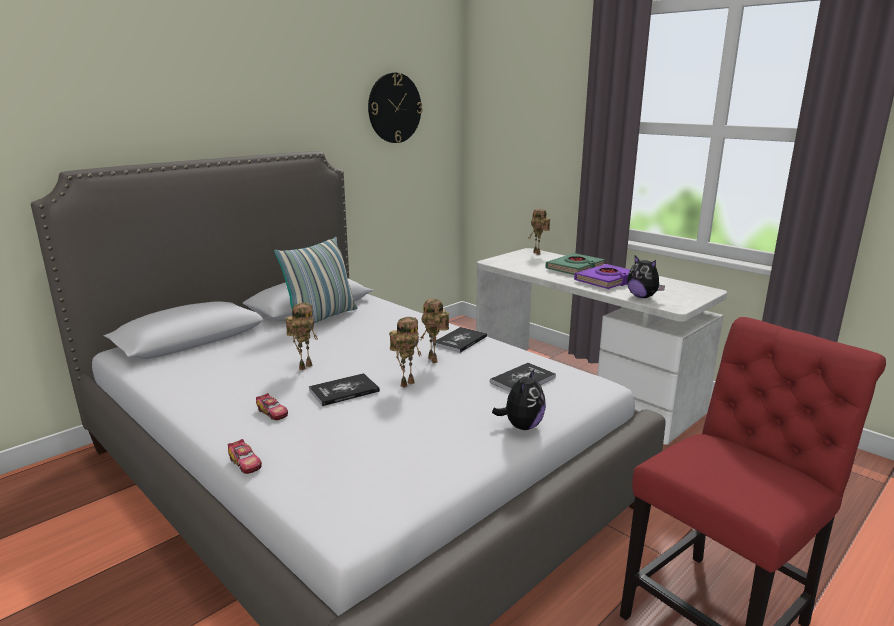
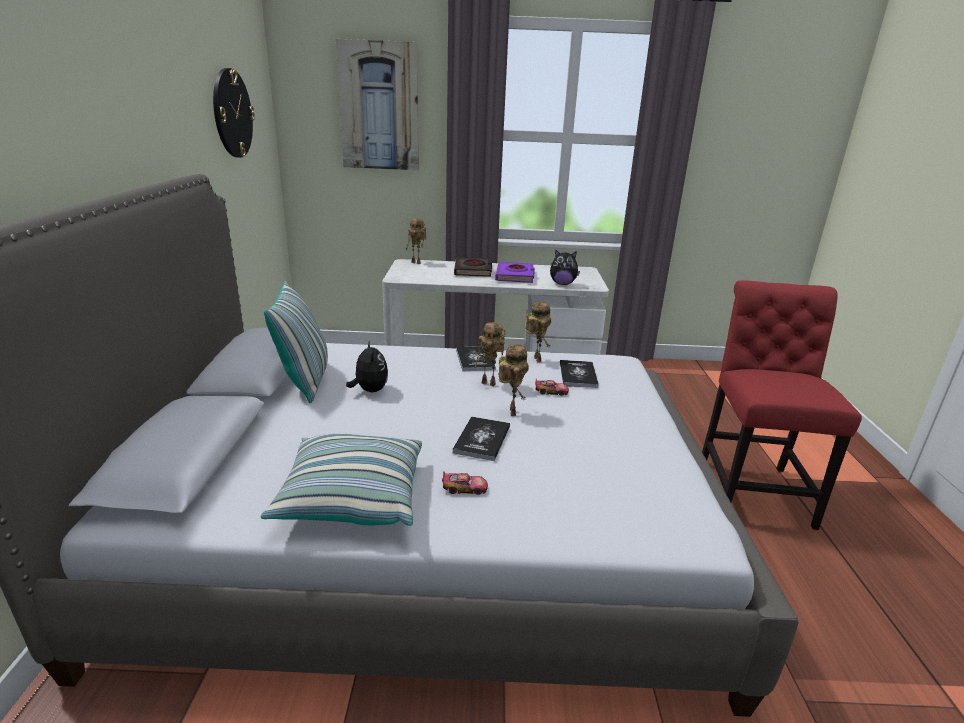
camera: 45 degrees left, 5 degrees up
toy car [228,439,262,474] -> toy car moved to [535,379,569,396]
toy robot [285,303,318,370] -> toy robot moved to [525,302,551,362]
plush toy [492,368,546,430] -> plush toy moved to [346,340,388,392]
green book [546,253,605,275] -> black book [454,257,492,277]
none -> pillow [261,434,422,526]
none -> picture [336,39,419,170]

